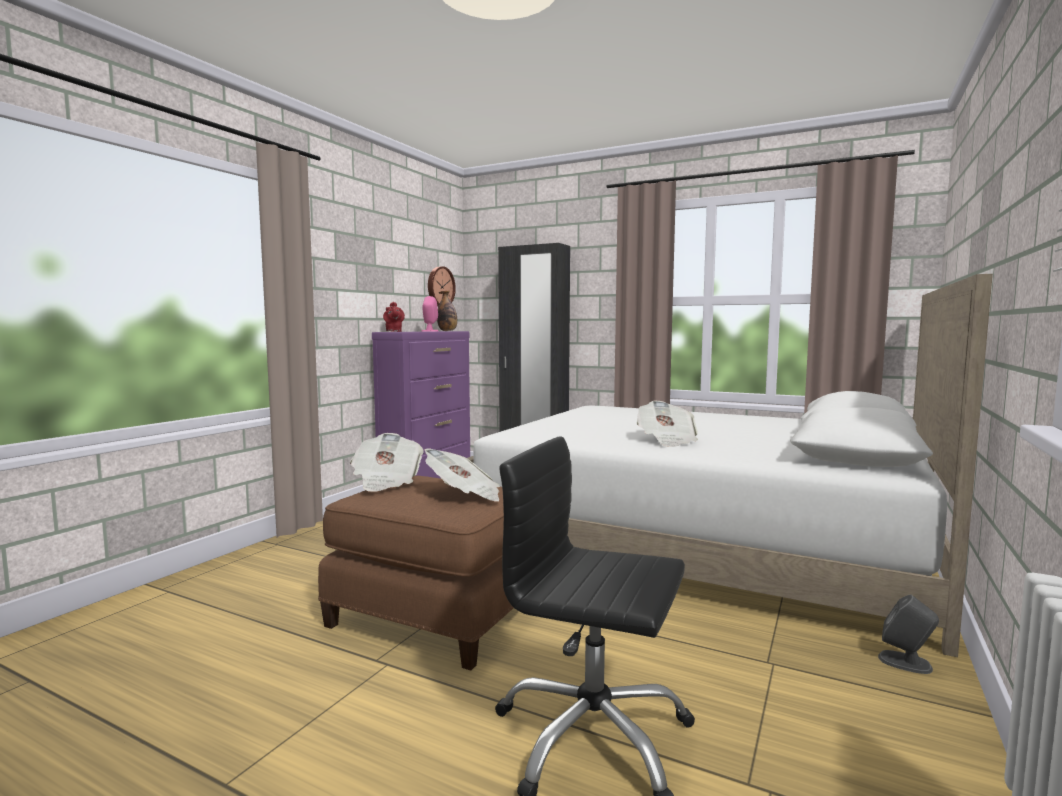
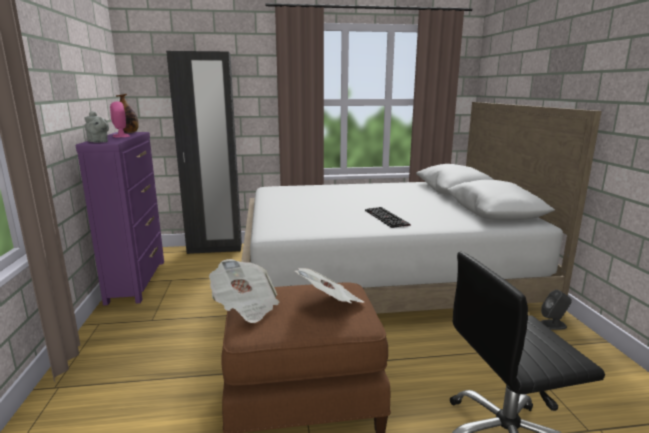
camera: 35 degrees left, 10 degrees up
red teapot [383,302,405,332] -> grey teapot [84,111,109,142]
wall clock [428,266,456,307] -> none
newspaper [636,401,698,447] -> keyboard [365,207,411,228]

